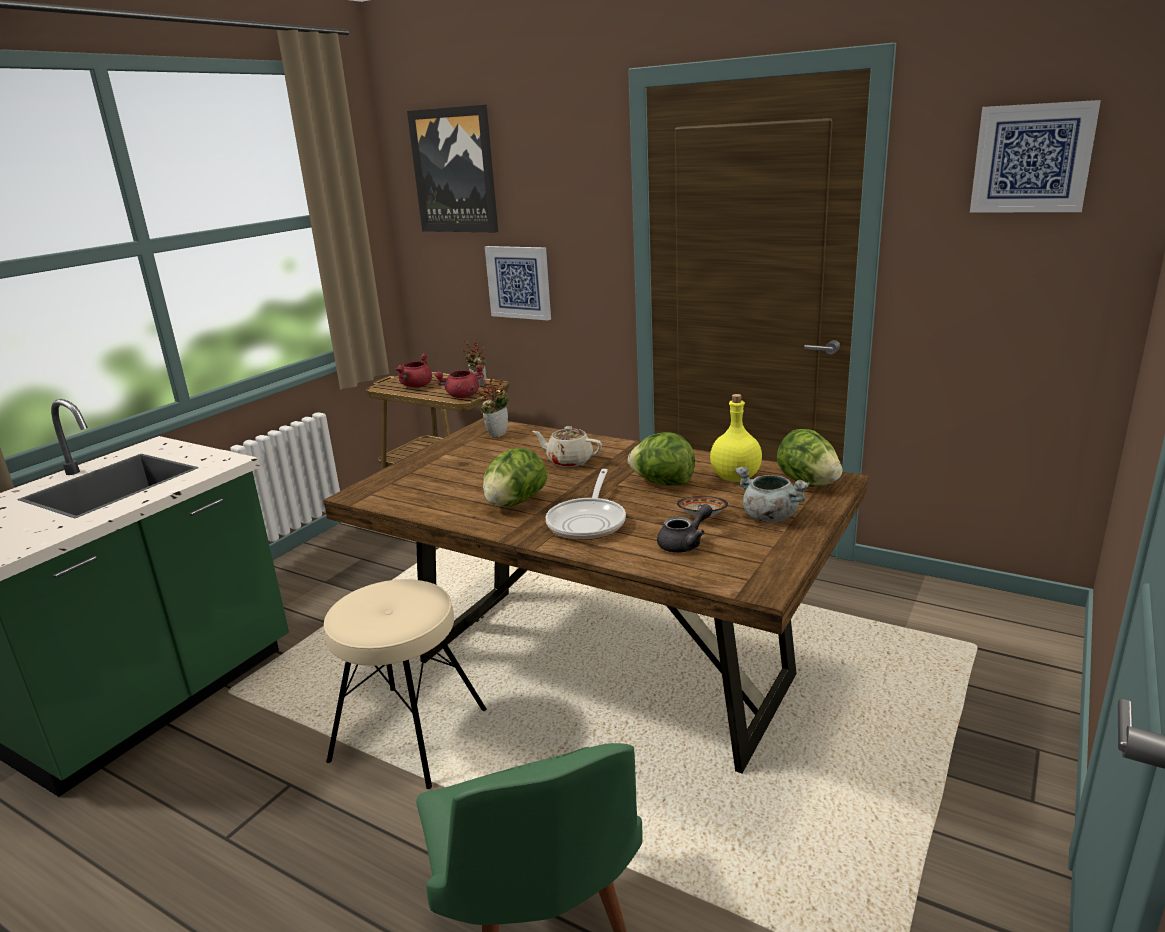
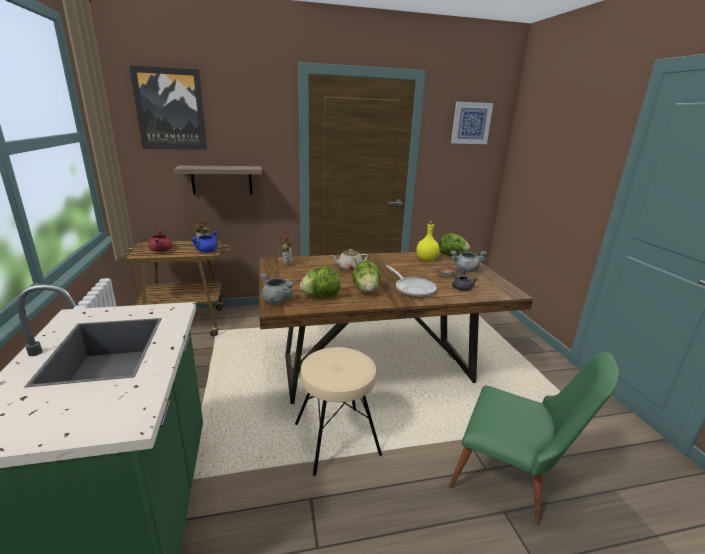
camera: 45 degrees left, 0 degrees up
red cooking pot [434,365,484,398] -> blue cooking pot [190,231,218,253]
picture [485,246,551,320] -> shelf [174,165,262,195]
lettuce [628,432,695,486] -> lettuce moved to [300,266,340,297]
none -> grey cooking pot [260,273,294,304]

